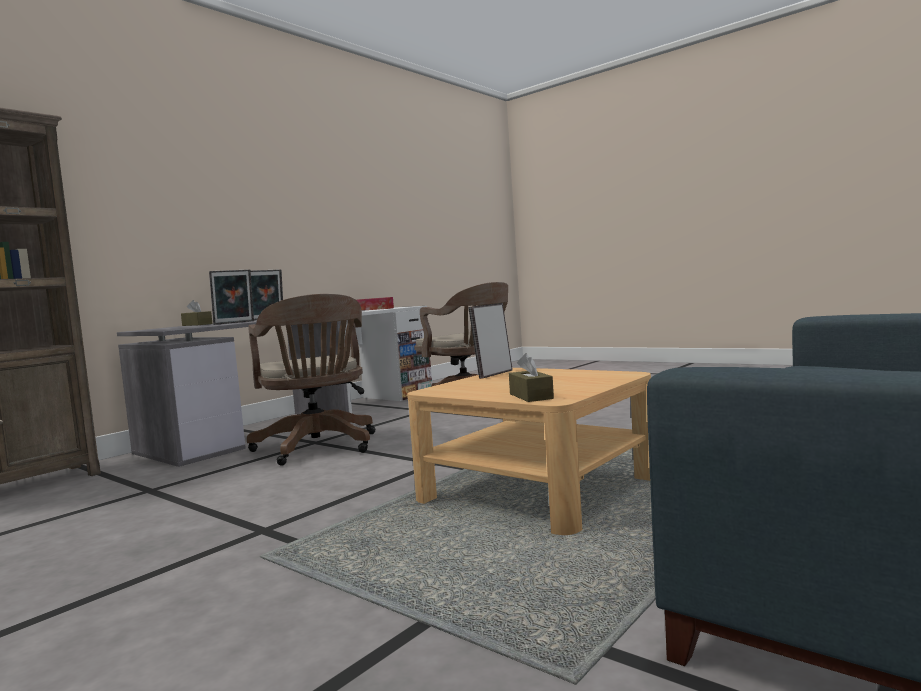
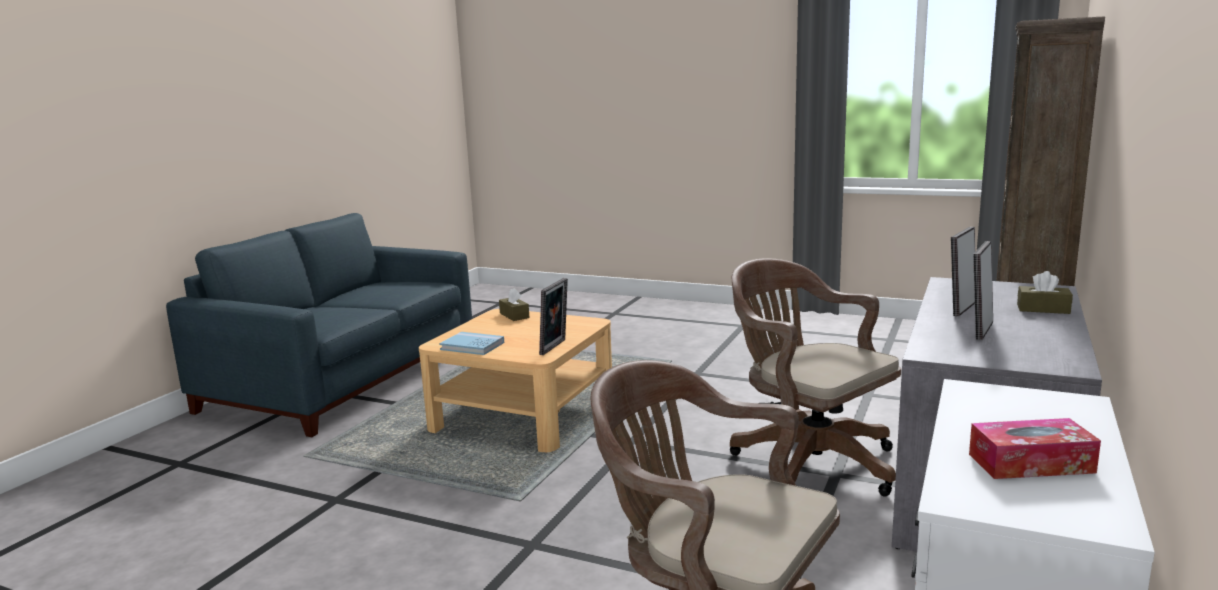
camera: 165 degrees right, 10 degrees up
none -> blue book [439,332,504,355]

